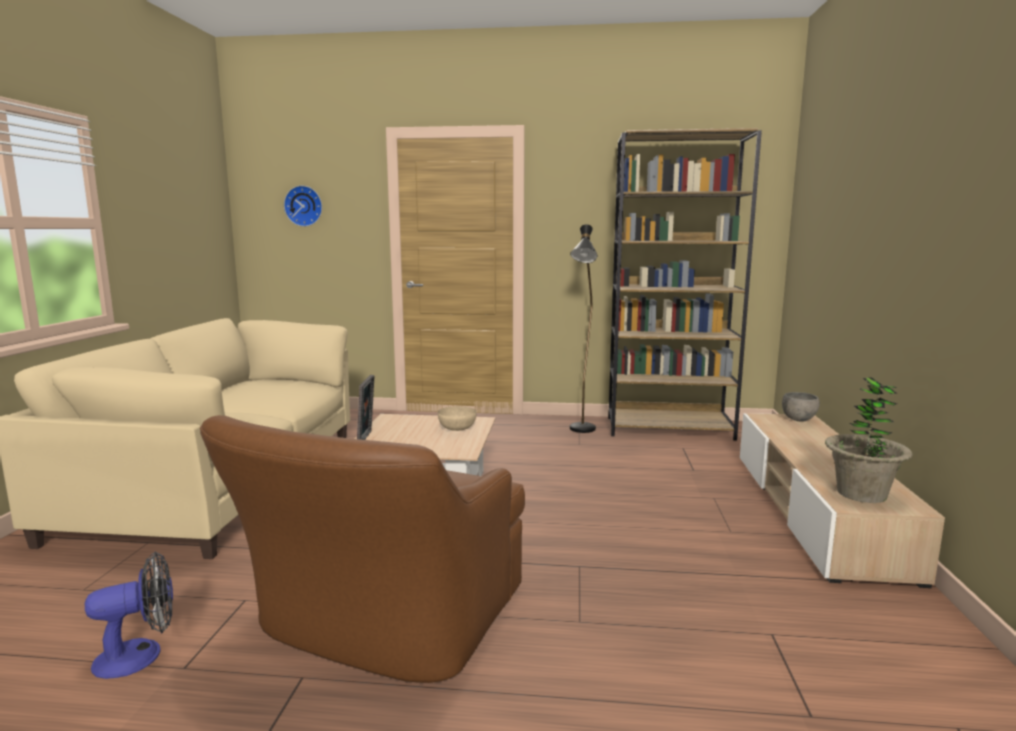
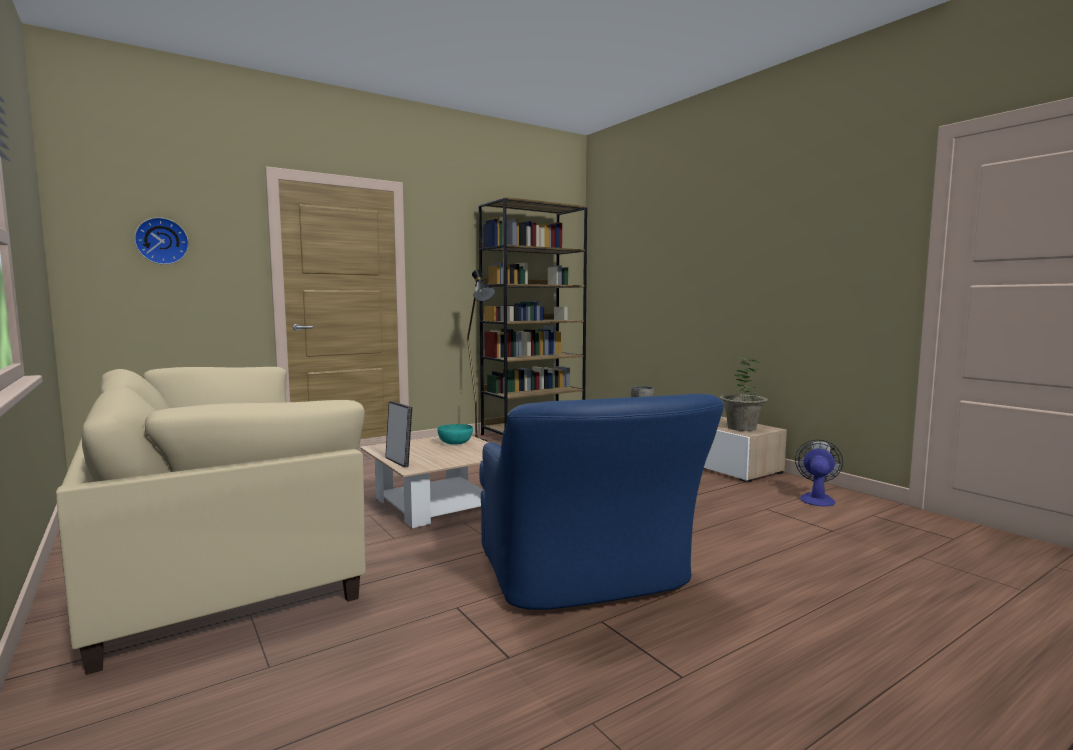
camera: 40 degrees left, 5 degrees down
fan [85,552,173,679] -> fan moved to [795,440,843,506]
brown armchair [200,415,525,683] -> blue armchair [479,394,724,610]
beige bowl [438,406,477,431] -> turquoise bowl [437,424,473,445]

